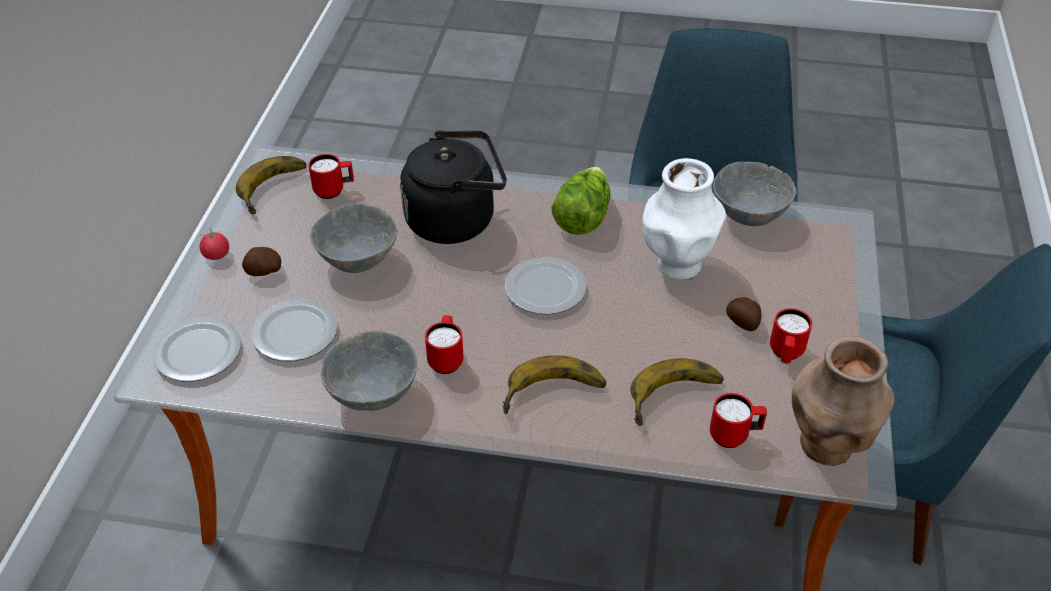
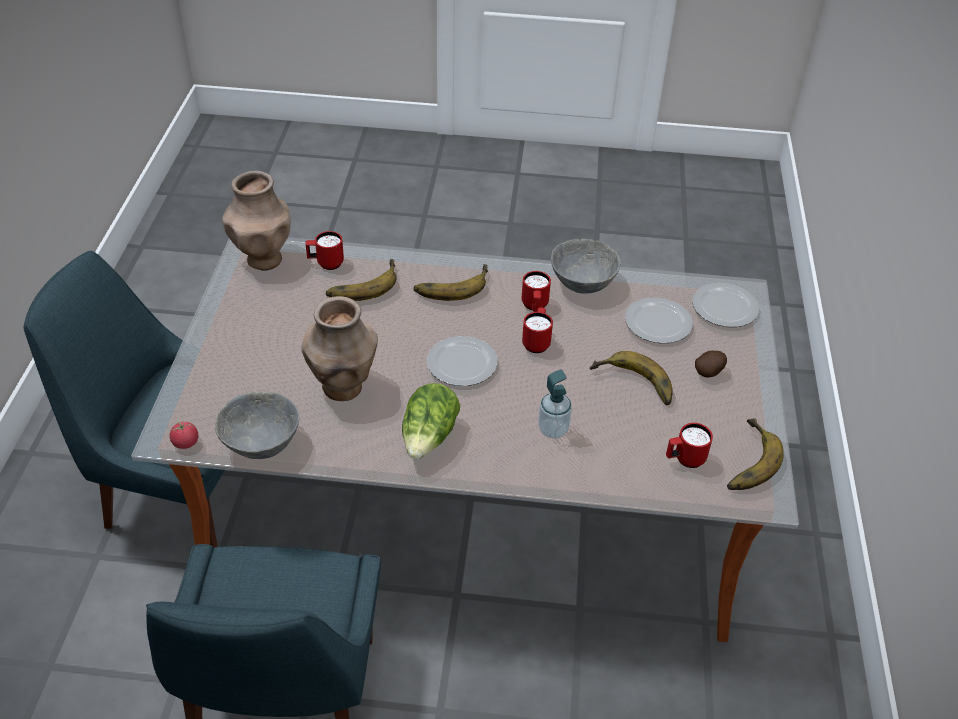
camera: 175 degrees right, 0 degrees up
tomato [200,229,229,260] -> tomato moved to [170,421,198,449]
grey bowl [310,203,397,273] -> banana [590,351,673,405]
black kettle [400,130,507,244] -> soap dispenser [538,369,572,439]
white vase [643,158,726,280] -> brown vase [301,296,378,401]
potato [726,297,761,331] -> none
red mug [770,308,812,364] -> red mug moved to [522,307,553,353]

